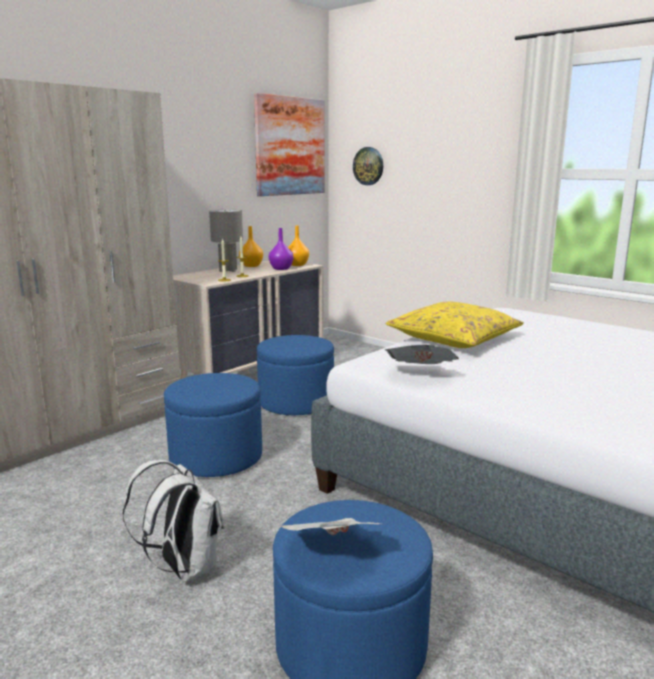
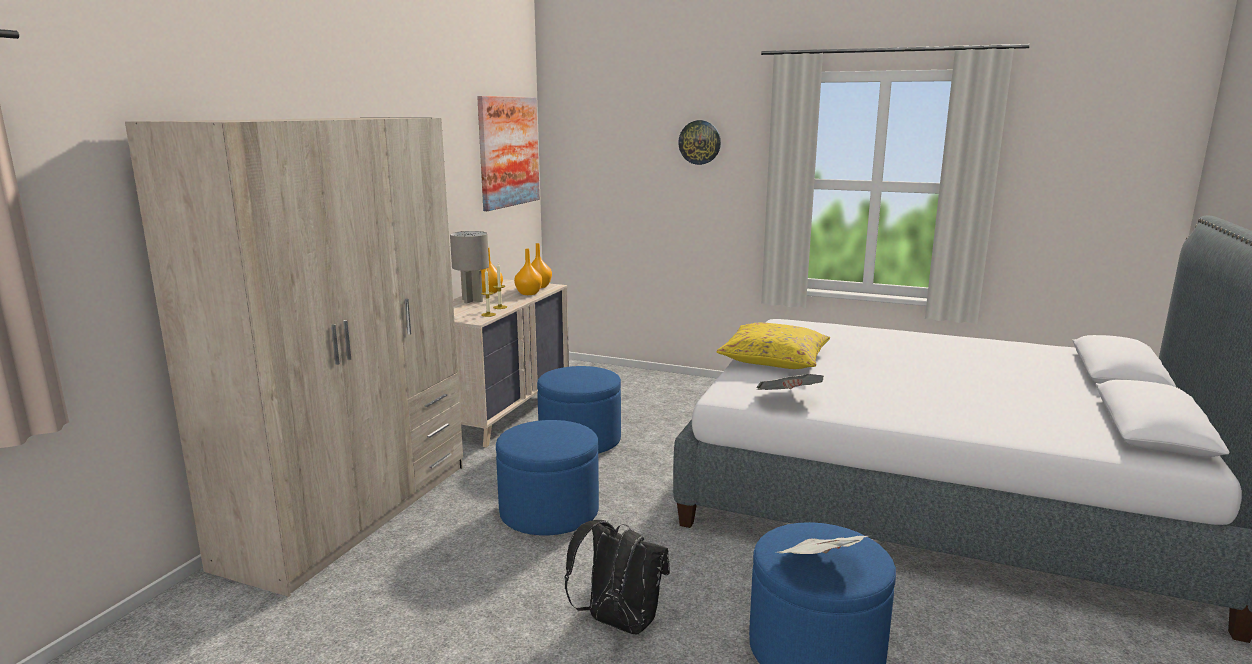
camera: 20 degrees left, 0 degrees up
white backpack [123,460,224,582] -> black backpack [565,520,670,634]
purple vase [269,228,293,270] -> orange vase [514,249,542,295]
wall clock [353,147,383,185] -> wall clock moved to [678,120,721,165]

